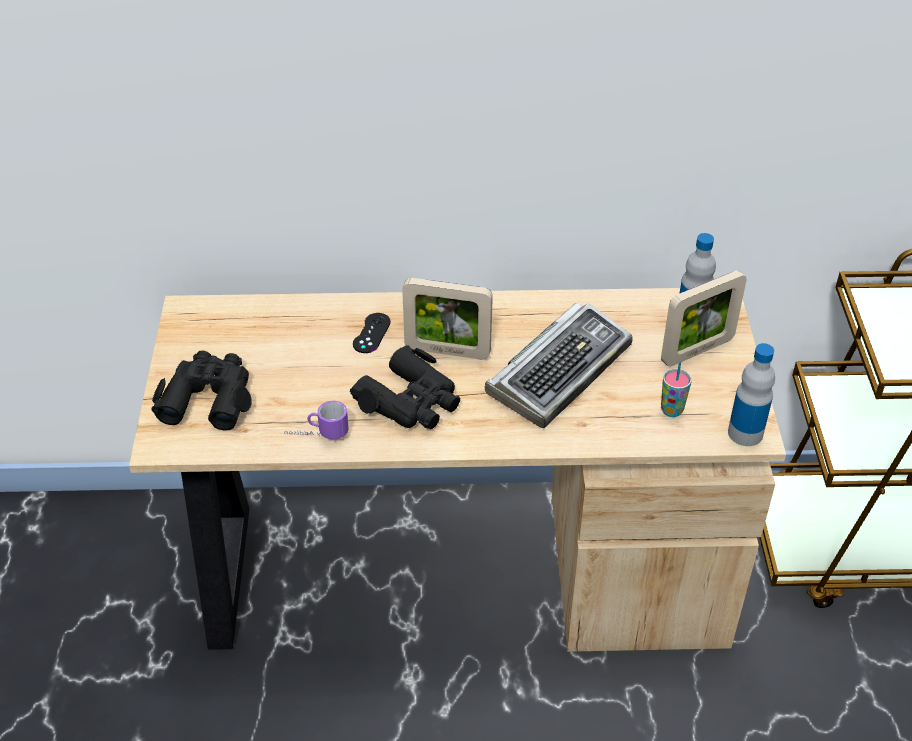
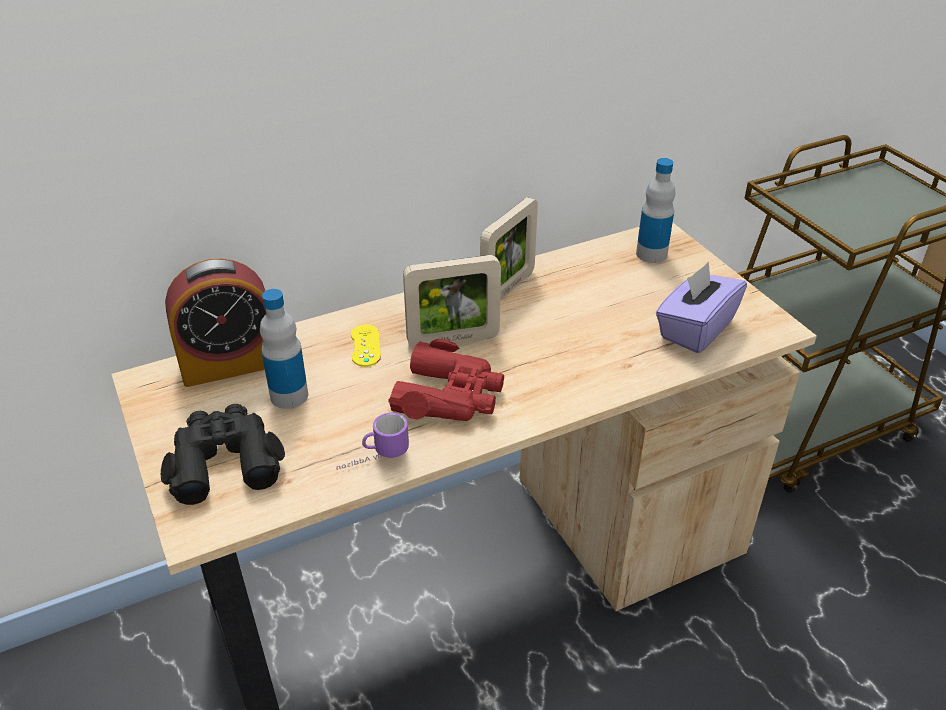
camera: 25 degrees left, 5 degrees down
black binoculars [350,345,460,429] -> red binoculars [388,339,504,421]
black game controller [353,313,391,353] -> yellow game controller [351,325,381,367]
keyboard [485,303,633,428] -> none
picture frame [661,270,747,367] -> picture frame moved to [480,197,538,301]
cup [661,361,692,417] -> purple tissue box [656,262,747,353]
bottle [728,343,775,446] -> bottle moved to [260,289,308,409]
none -> alarm clock [165,258,266,387]

